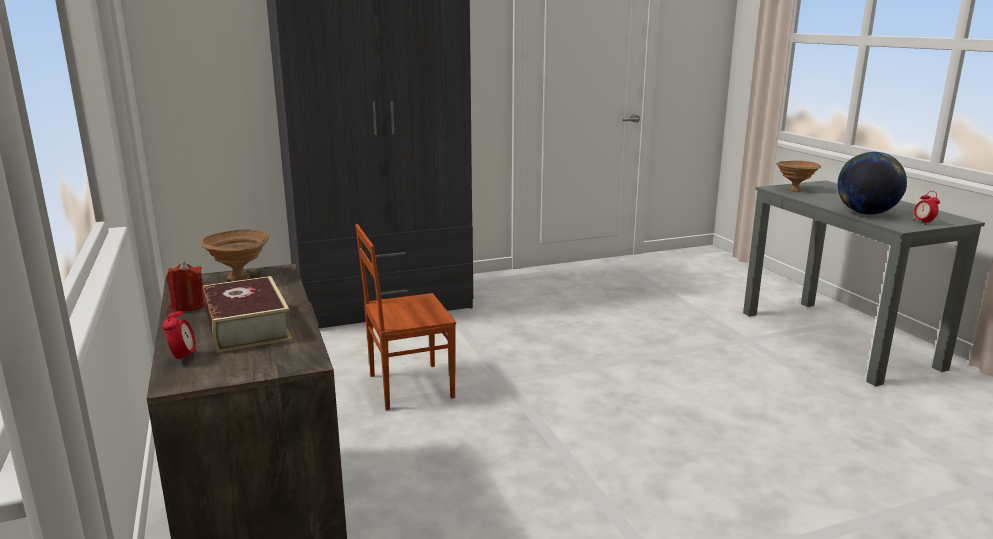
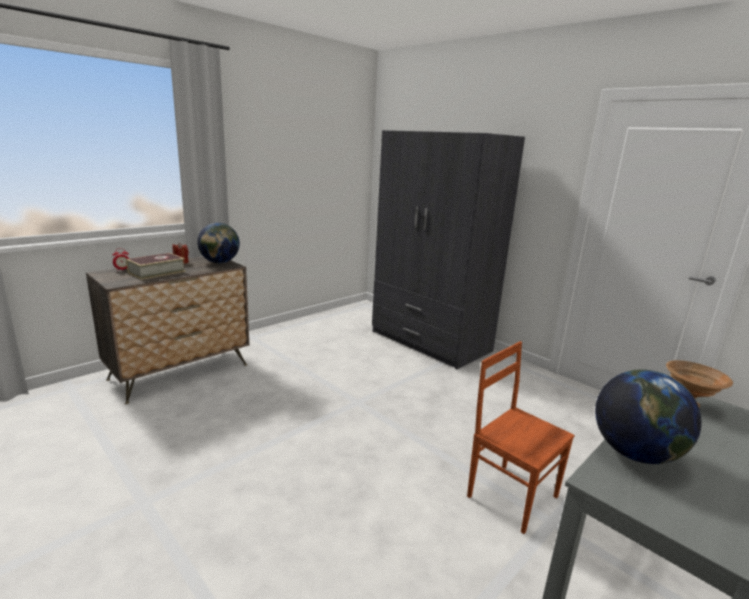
camera: 65 degrees right, 0 degrees up
brown bowl [199,229,269,281] -> globe [197,223,240,264]
brown chair [355,224,456,410] -> brown chair moved to [467,341,575,534]
alarm clock [913,191,940,225] -> none

